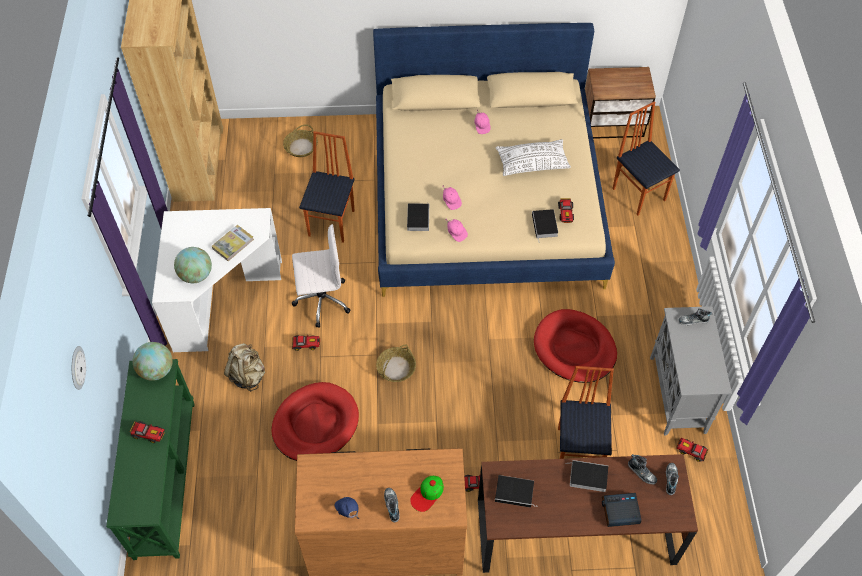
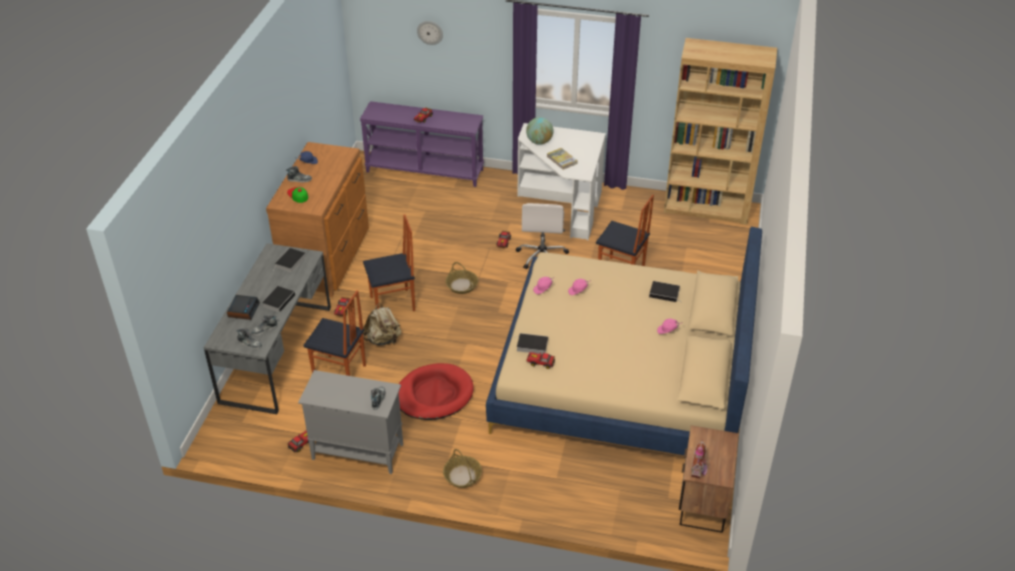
camera: 105 degrees right, 15 degrees down
green console table [106,359,195,560] -> purple console table [360,101,484,187]
globe [133,342,173,381] -> none
beige backpack [224,343,265,392] -> beige backpack moved to [363,303,401,346]
red dog bed [271,382,359,461] -> none
basket [283,124,318,157] -> basket moved to [443,449,482,488]
book [407,203,429,231] -> book moved to [649,281,682,302]
brown desk [478,454,698,573] -> grey desk [204,243,331,415]
white pillow [496,139,571,176] -> none
chair [612,101,680,216] -> chair moved to [363,214,415,311]
none -> toy house [691,440,707,479]

